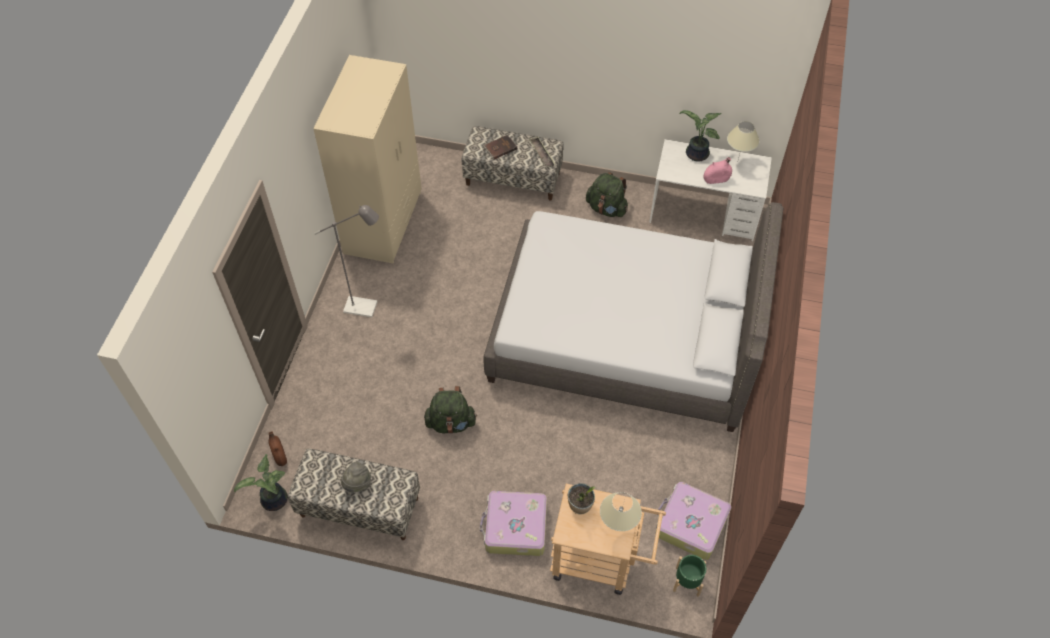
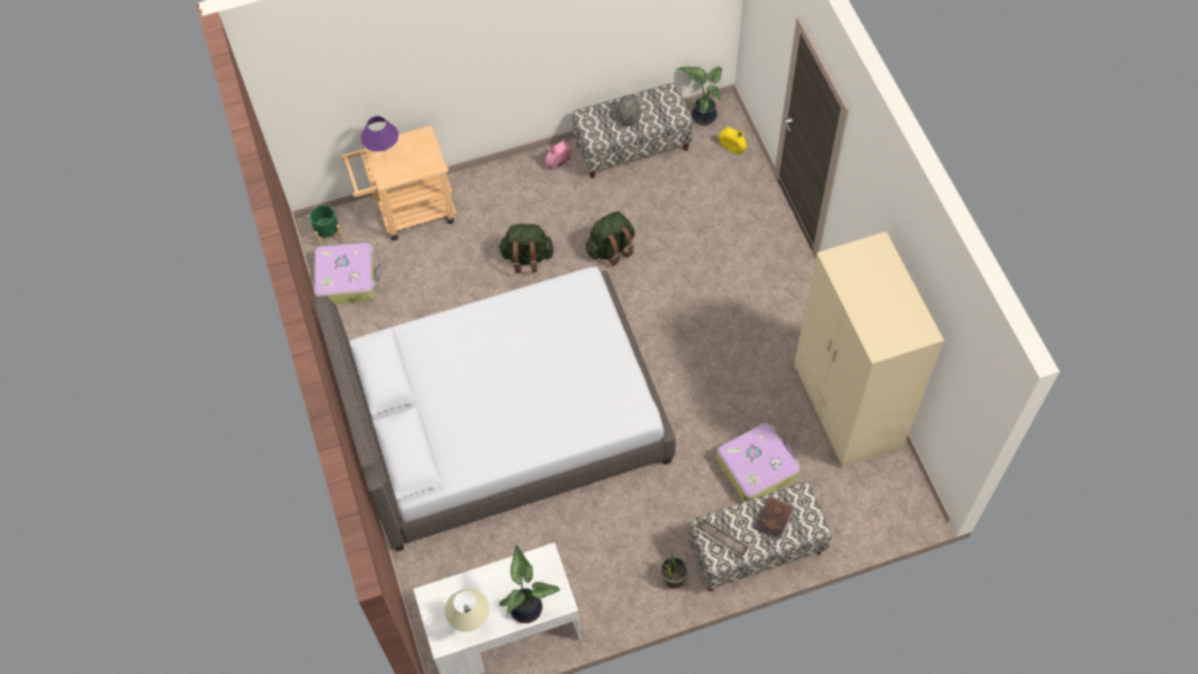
camera: 150 degrees right, 5 degrees up
brown vase [268,431,287,466] -> yellow vase [719,125,747,154]
grey floor lamp [314,205,379,317] -> none
suitcase [480,491,547,556] -> suitcase moved to [716,423,800,502]
potted plant [568,483,595,514] -> potted plant moved to [660,550,688,589]
green backpack [586,172,628,217] -> green backpack moved to [498,224,554,273]
beige table lamp [600,492,642,531] -> purple table lamp [361,116,399,160]
pink vase [703,157,732,184] -> pink vase moved to [546,139,571,170]

